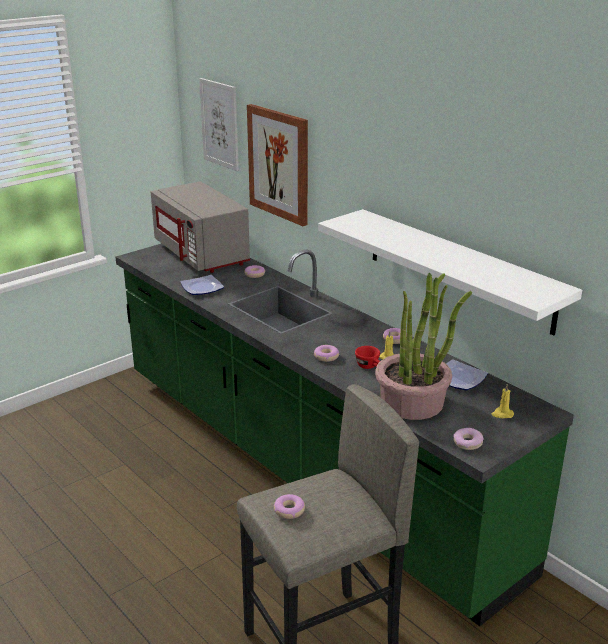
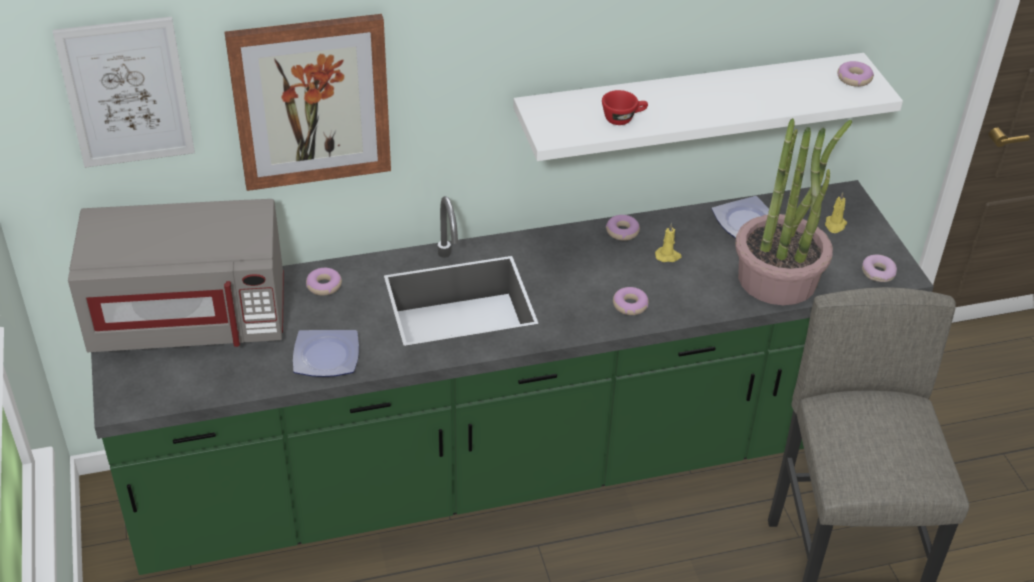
camera: 65 degrees left, 15 degrees up
donut [274,494,305,519] -> donut moved to [837,61,874,87]
red cup [355,346,380,369] -> red cup moved to [602,90,648,125]

